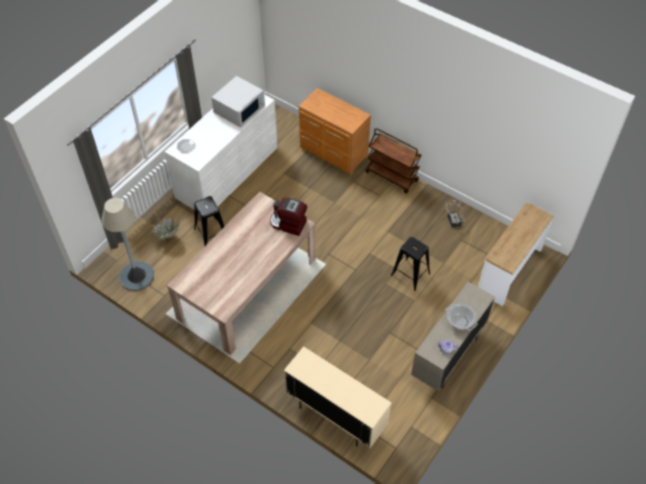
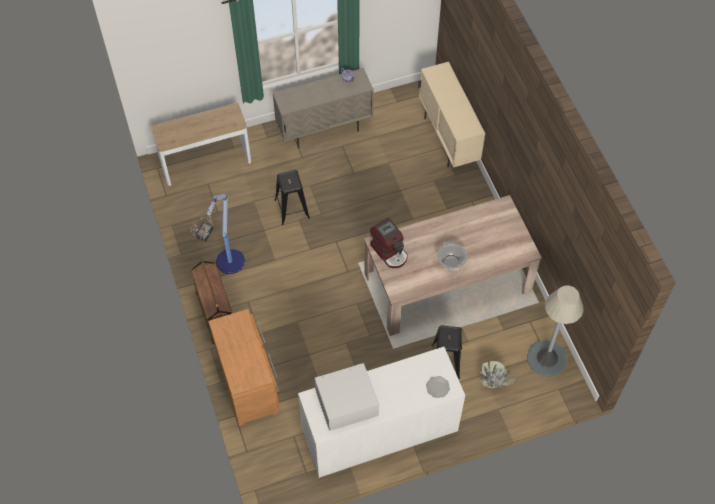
camera: 145 degrees left, 5 degrees up
cooking pot [446,304,477,331] -> cooking pot moved to [437,241,467,272]
none -> floor lamp [206,194,245,274]

